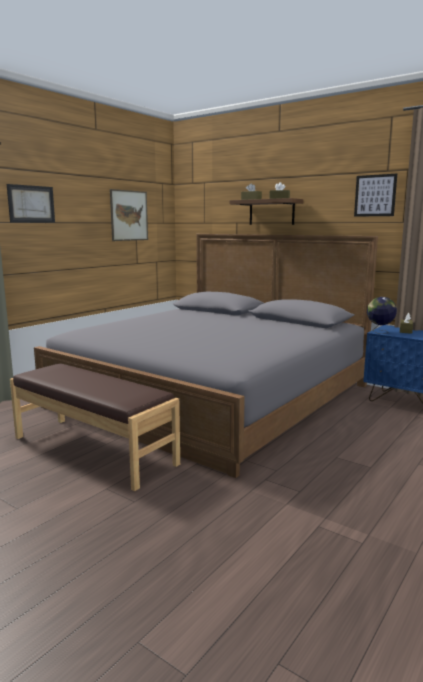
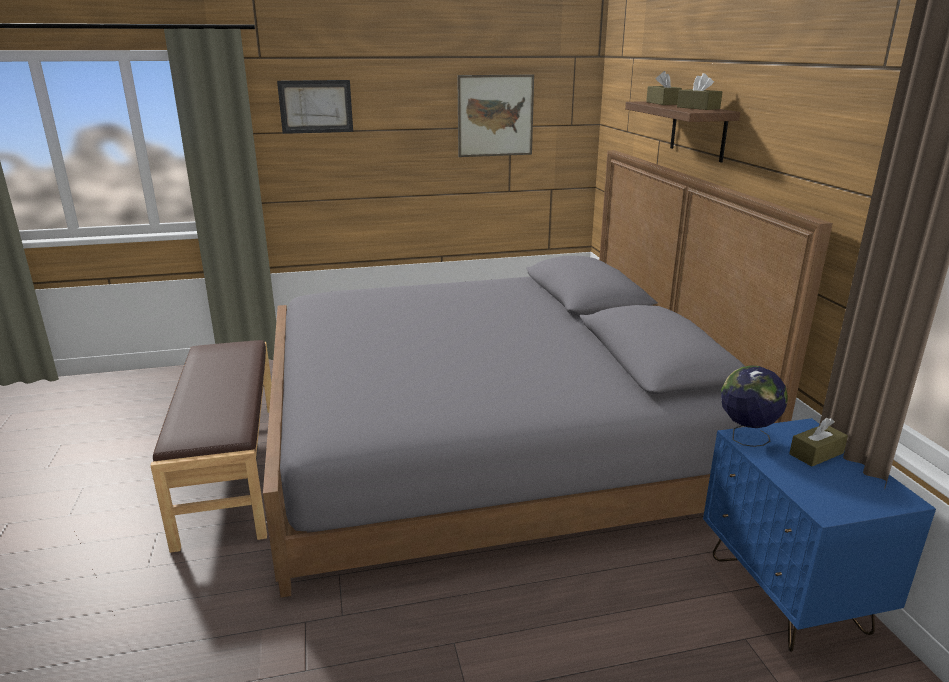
camera: 40 degrees right, 10 degrees up
picture [354,174,397,217] -> none

